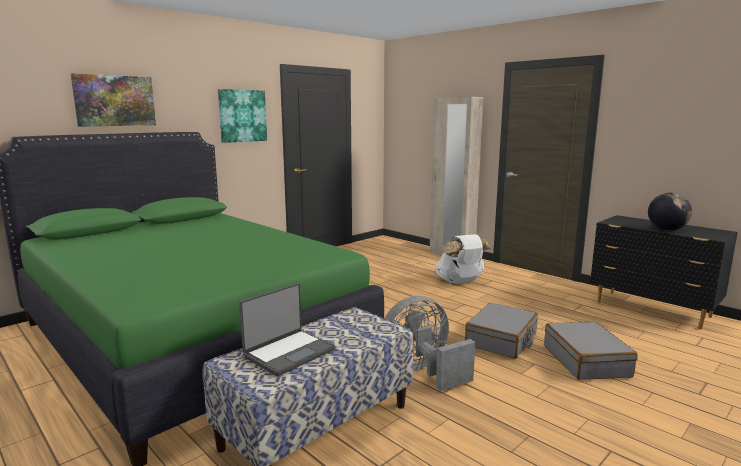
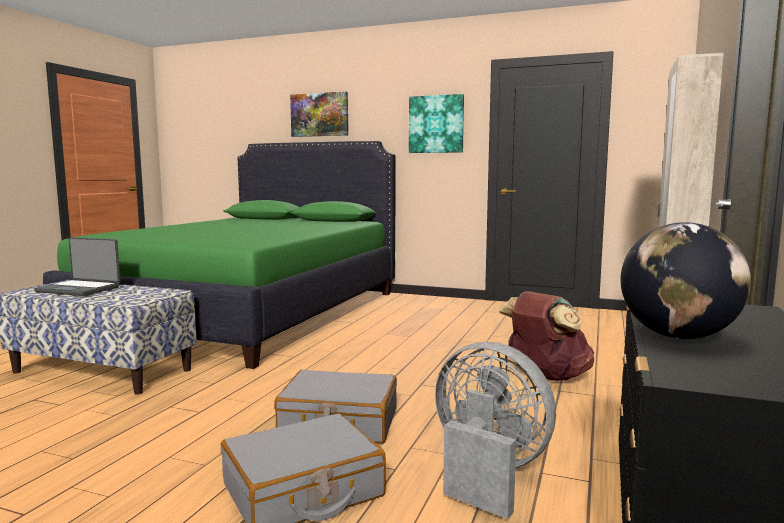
camera: 65 degrees right, 5 degrees down
grey fan [385,296,475,391] -> grey fan moved to [435,342,556,519]
white backpack [435,234,491,283] -> brown backpack [499,291,594,381]

